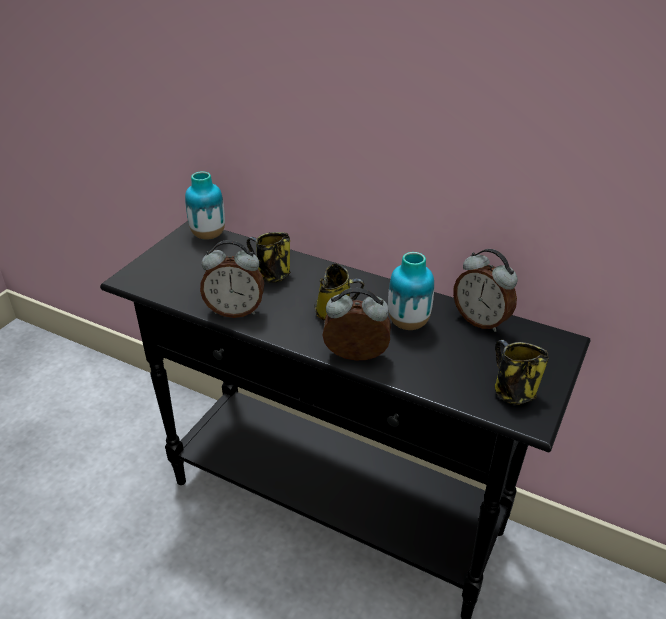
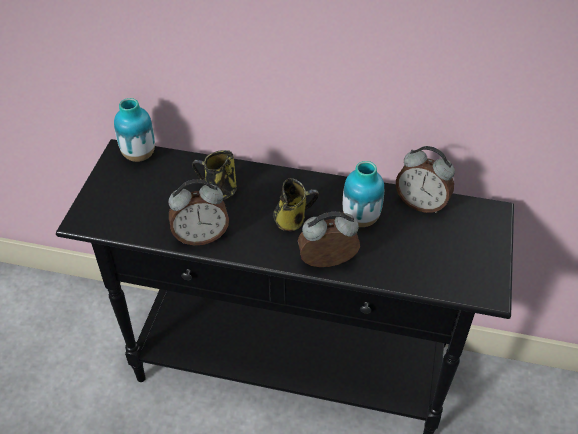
camera: 15 degrees left, 10 degrees up
mug [495,340,549,405] -> none

